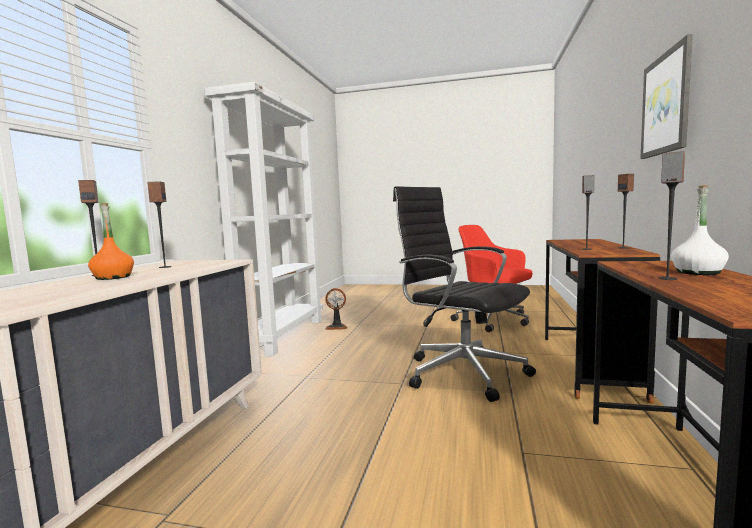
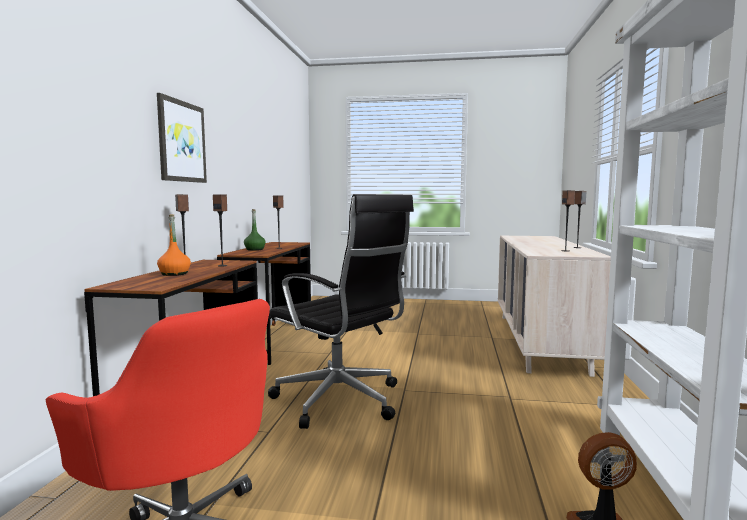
camera: 175 degrees right, 0 degrees up
orange bottle [88,203,134,280] -> orange bottle moved to [157,214,191,276]
white bottle [671,185,729,275] -> green bottle [244,209,266,251]

